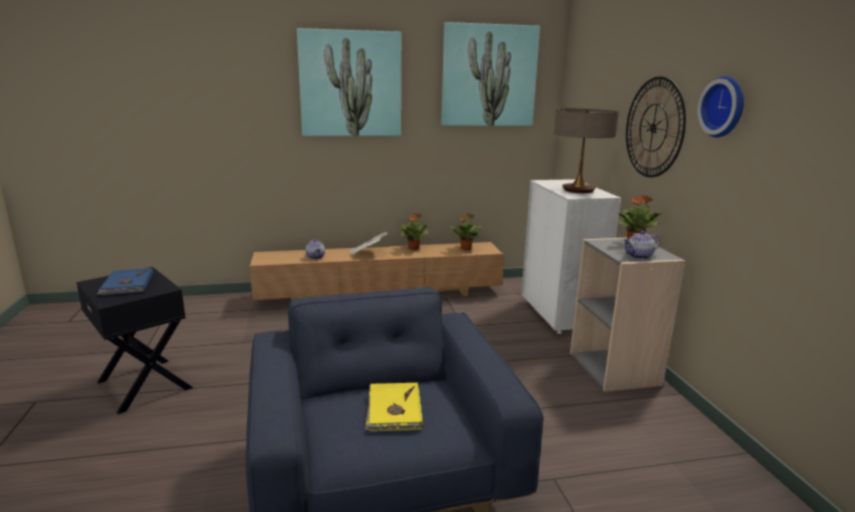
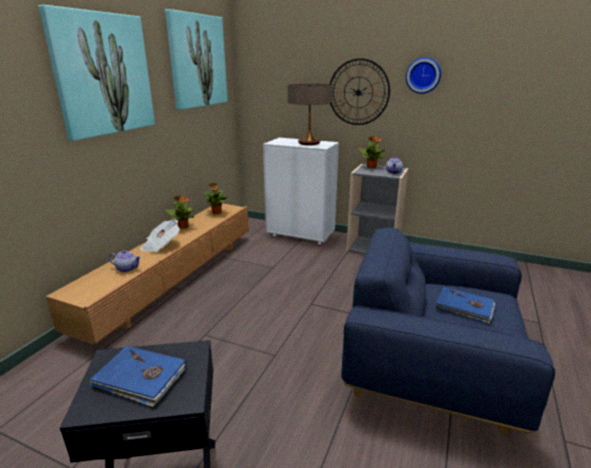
camera: 55 degrees left, 5 degrees up
yellow book [365,382,423,431] -> blue book [435,287,495,323]

